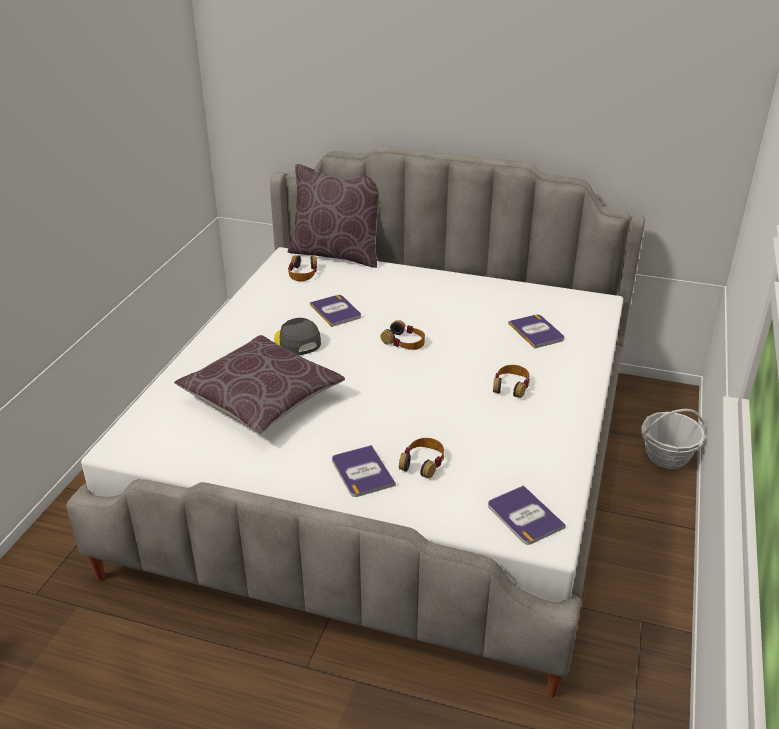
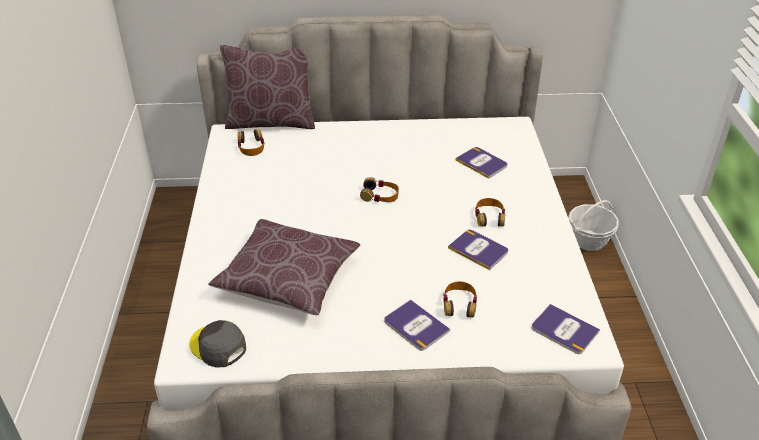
camera: 20 degrees left, 5 degrees up
grey cap [274,318,321,355] -> grey cap moved to [189,320,246,367]
book [310,295,361,327] -> book moved to [448,230,508,270]

